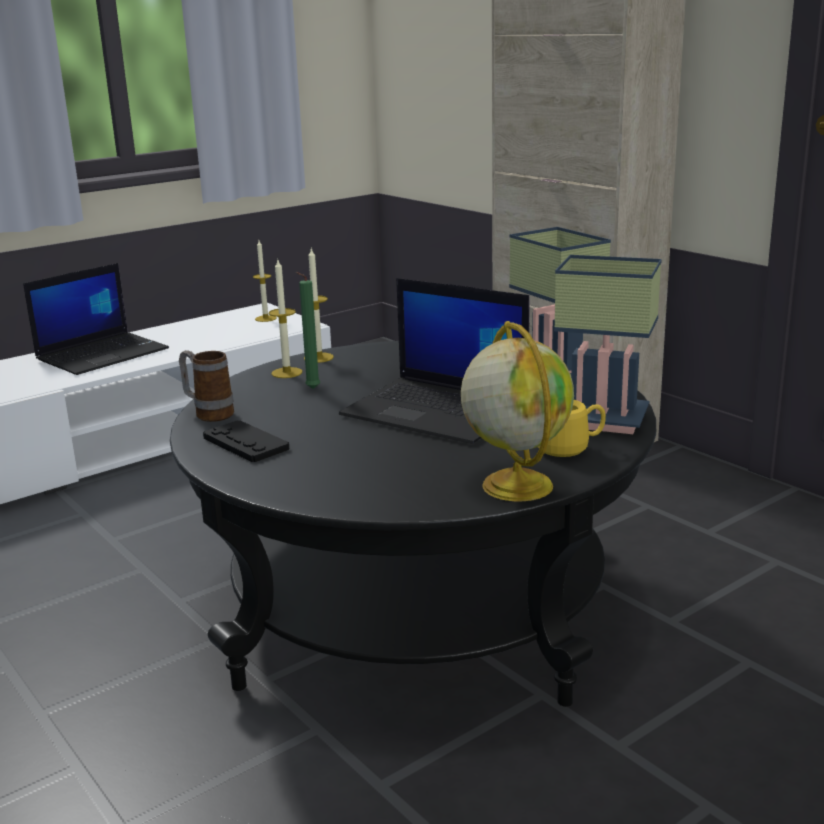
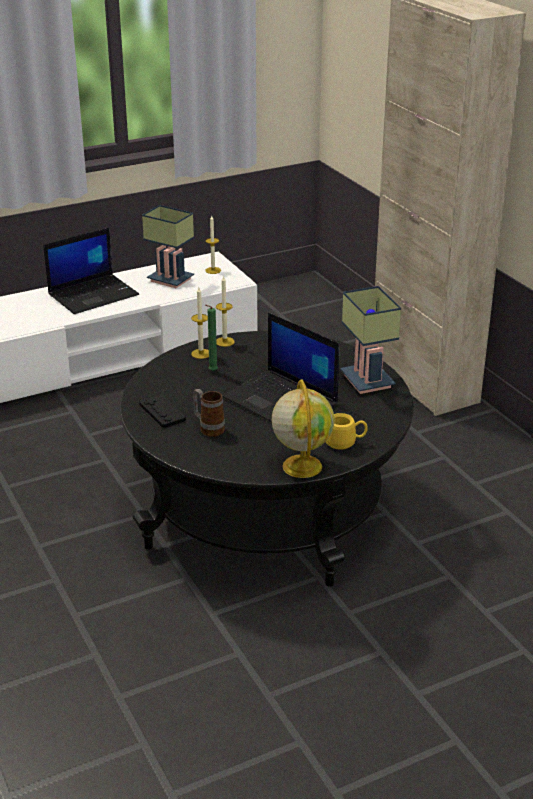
camera: 10 degrees right, 10 degrees up
mug [179,350,234,422] -> mug moved to [193,389,225,437]
table lamp [554,255,662,434] -> table lamp moved to [142,205,194,288]

